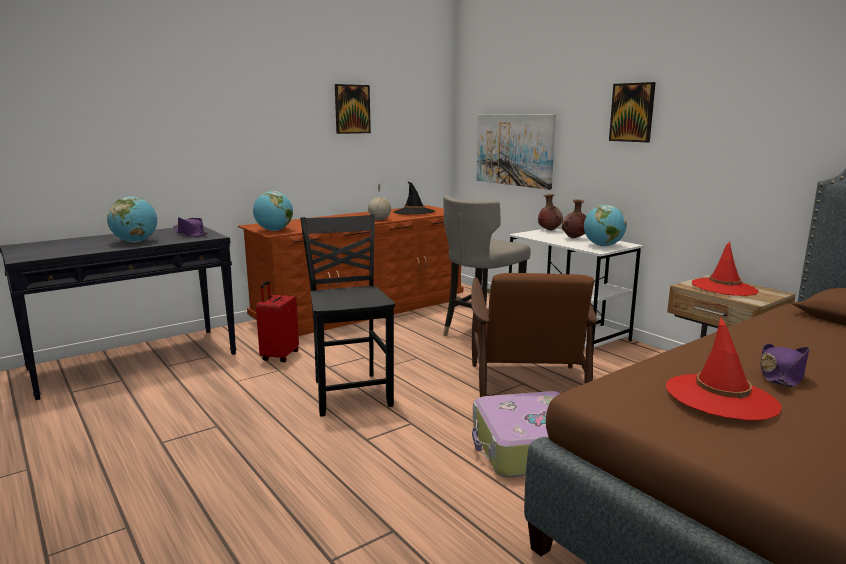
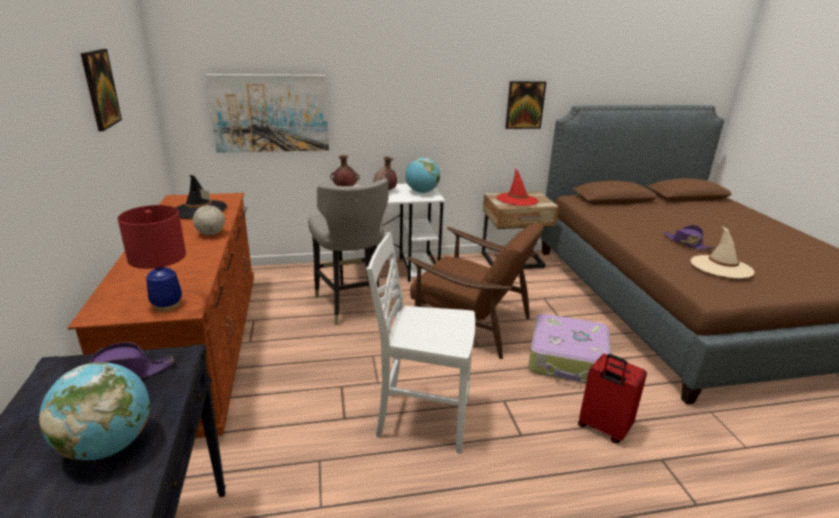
camera: 65 degrees left, 10 degrees up
globe [253,191,293,231] -> red table lamp [118,205,186,312]
red suitcase [256,281,299,362] -> red suitcase moved to [578,354,647,443]
black chair [300,214,395,417] -> white chair [366,232,475,454]
picture [609,82,656,142] -> picture moved to [505,81,547,129]
red hat [666,317,782,420] -> beige hat [690,227,755,278]

